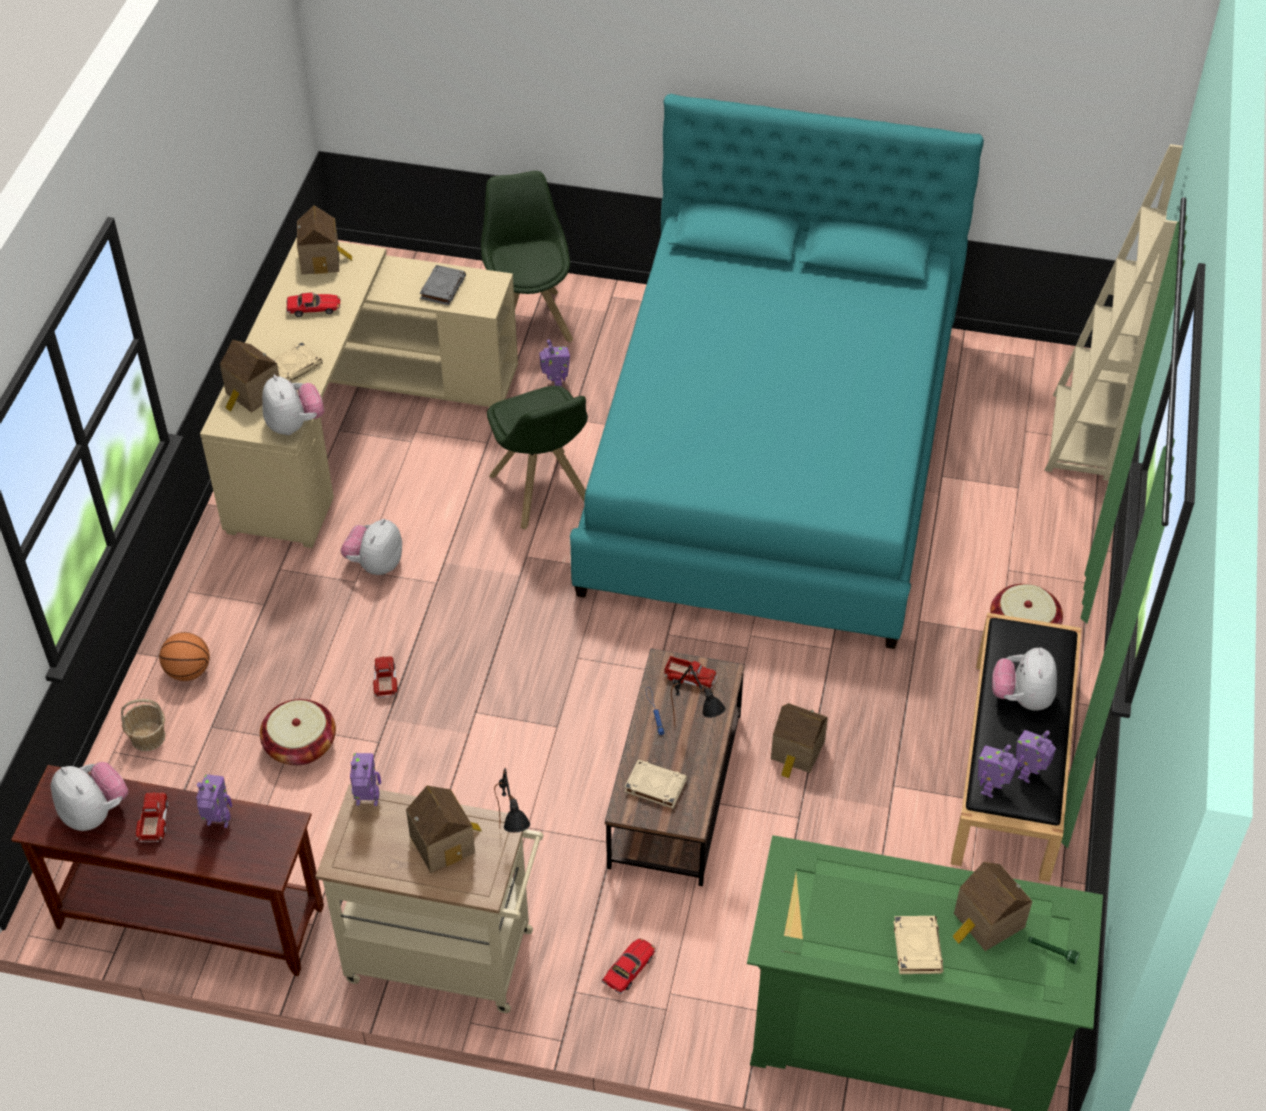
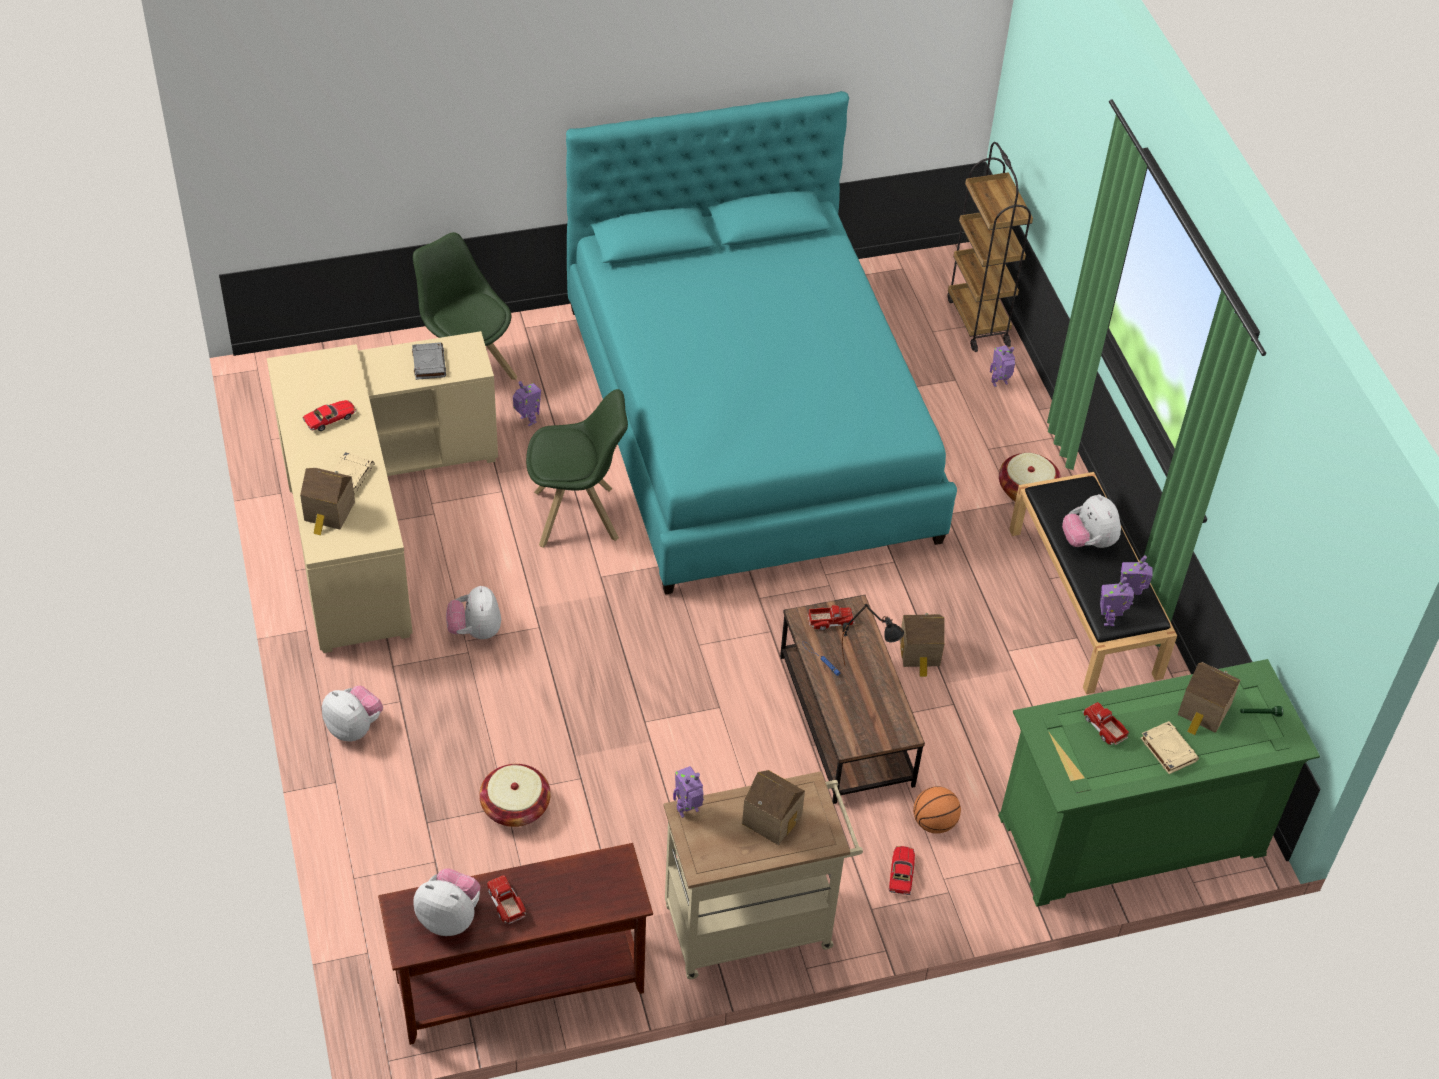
camera: 30 degrees left, 0 degrees up
basket [121,699,166,751] -> none
basketball [159,632,210,681] -> basketball moved to [913,786,961,834]
toy robot [196,774,232,828] -> toy robot moved to [990,345,1015,387]
plush toy [262,375,324,435] -> plush toy moved to [322,686,383,741]
toy house [297,205,352,274] -> none
toy truck [373,656,398,698] -> toy truck moved to [1082,702,1129,745]
green chair [487,386,588,529] -> green chair turned 45 degrees counterclockwise [526,389,628,548]
black table lamp [494,768,530,833] -> none
beige book [624,759,687,808] -> none
beige bookcase [1045,144,1183,481] -> brown cart [947,142,1033,352]

